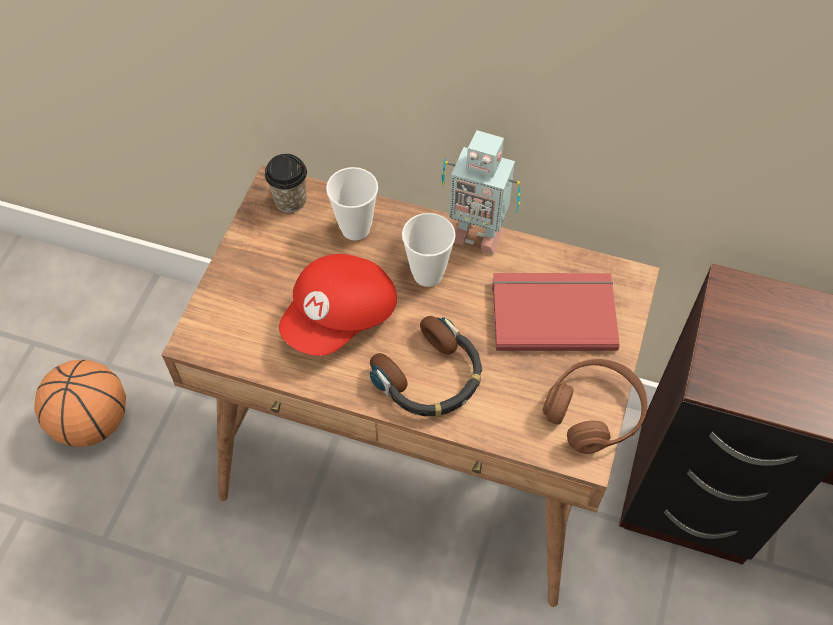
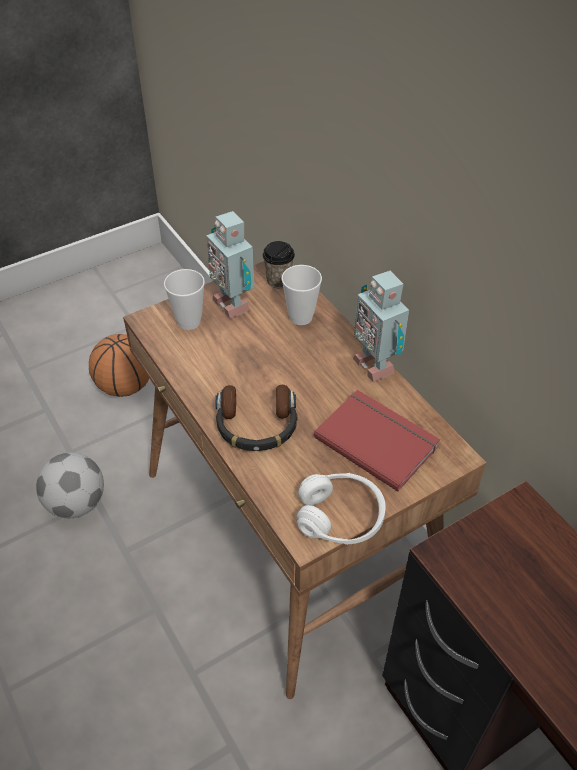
camera: 40 degrees right, 10 degrees down
red cap [279,254,397,356] -> none
cup [402,213,456,287] -> cup moved to [164,269,205,330]
brown headphones [543,359,647,454] -> white headphones [296,473,386,545]
none -> football [36,453,104,518]
none -> toy robot [206,211,254,319]

